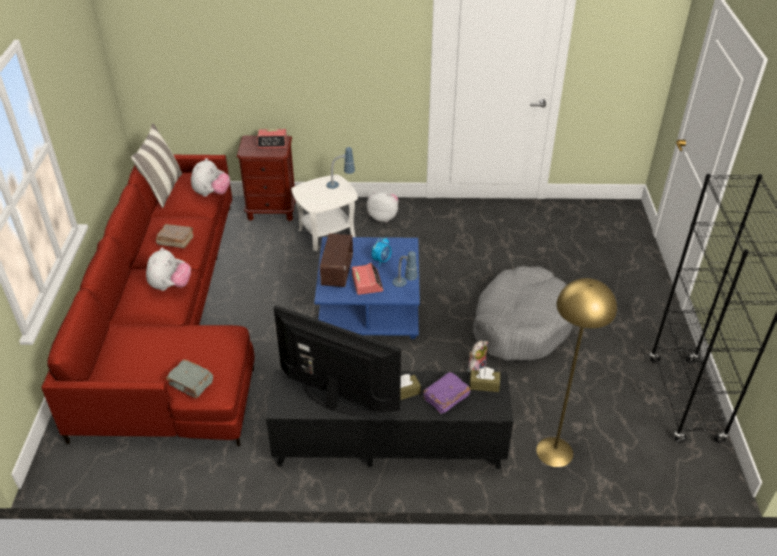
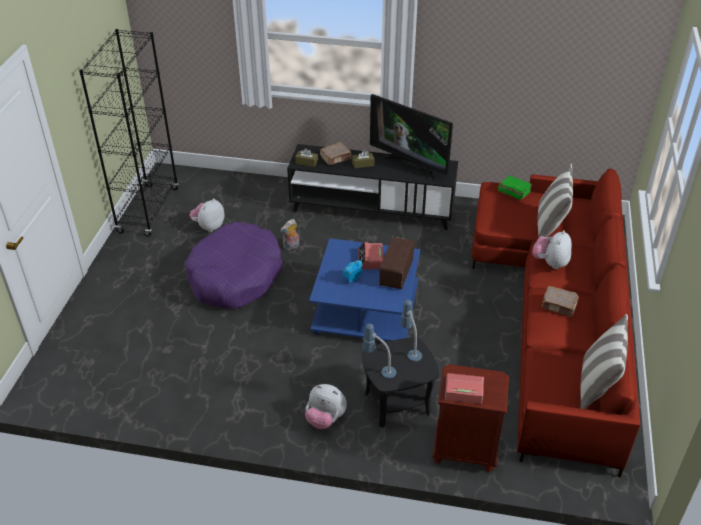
camera: 170 degrees left, 0 degrees up
grey book [166,359,213,399] -> green book [498,175,532,200]
plush toy [191,158,230,197] -> plush toy moved to [189,199,225,232]
white side table [292,175,358,251] -> black side table [362,337,439,428]
table lamp [392,251,418,287] -> table lamp moved to [400,300,422,362]
purple book [423,372,470,414] -> brown book [320,142,351,165]
grey dog bed [473,266,573,361] -> purple dog bed [185,222,283,308]
yellow floor lamp [536,278,617,467] -> none
none -> pillow [537,164,573,237]

